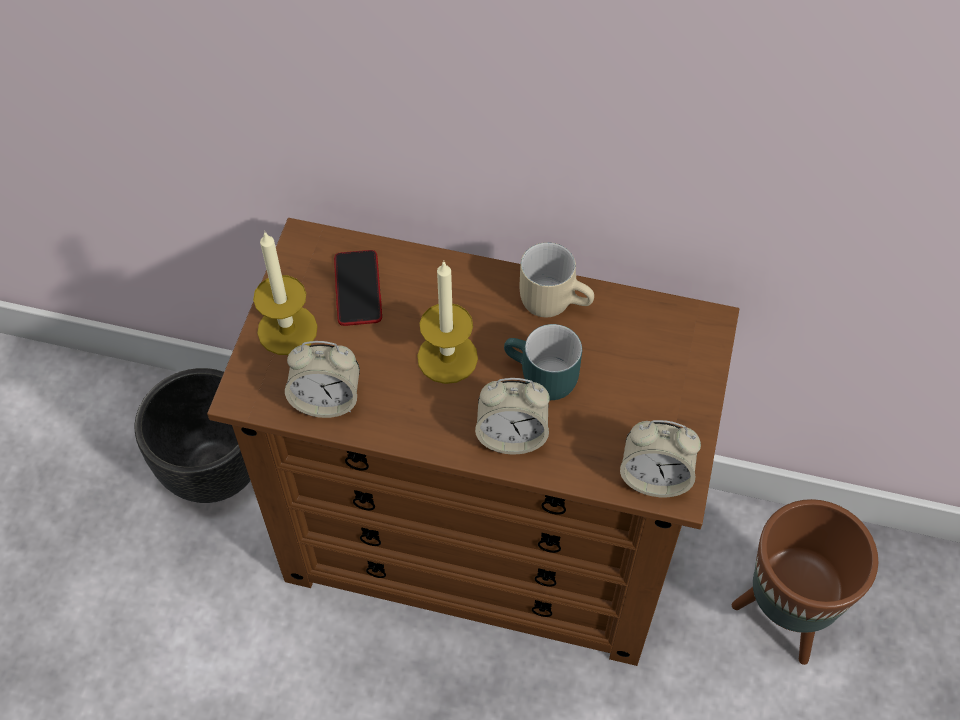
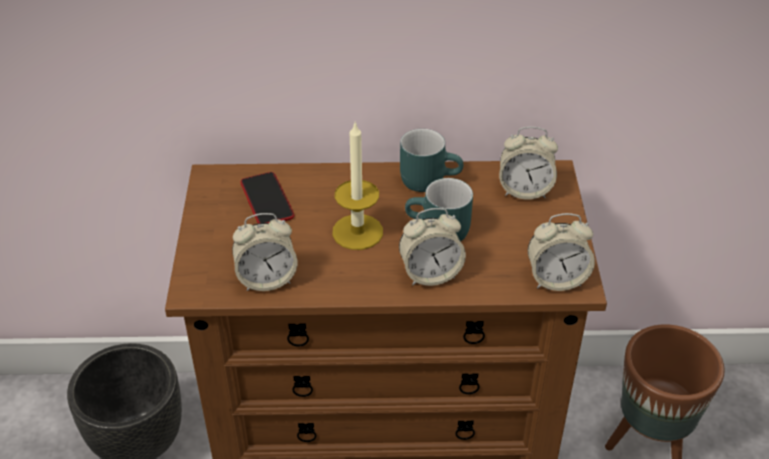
camera: 15 degrees left, 15 degrees down
candle [253,232,318,355] -> none
beige mug [520,242,594,318] -> turquoise mug [400,129,463,192]
none -> alarm clock [499,126,558,200]

